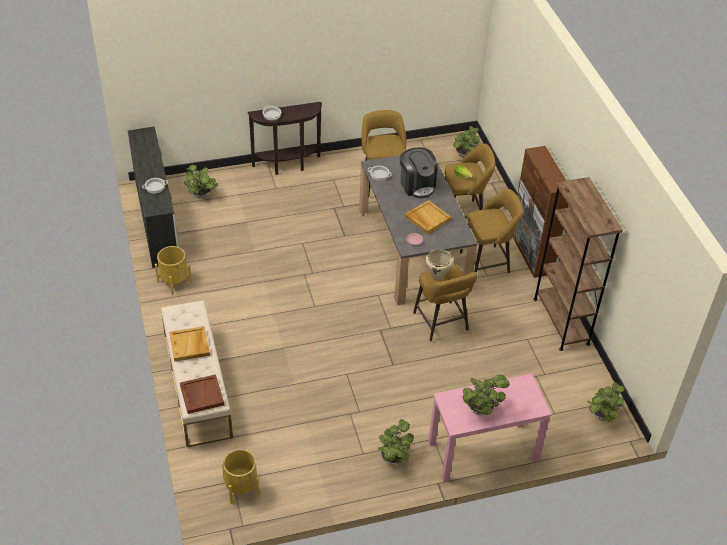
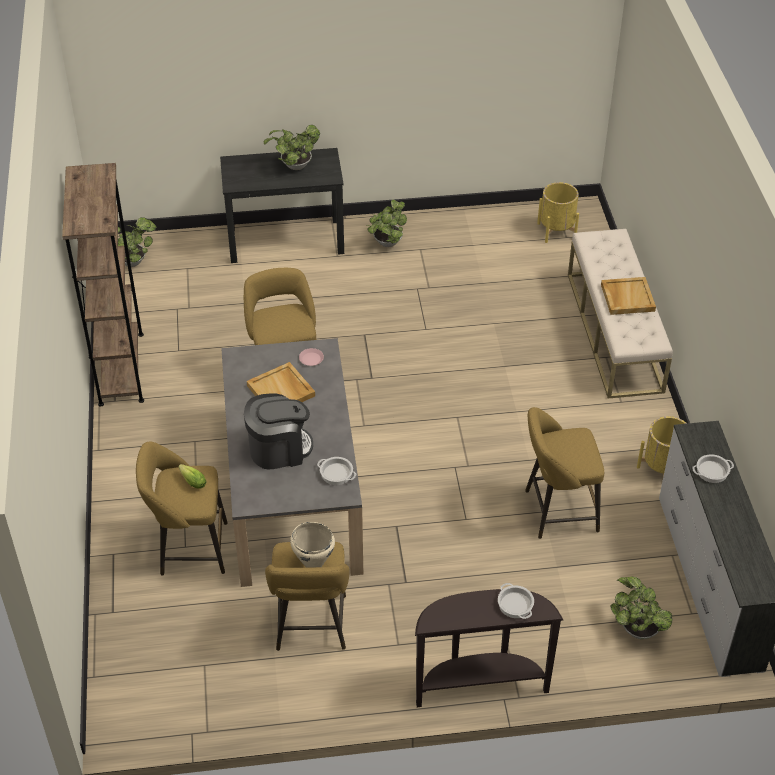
camera: 170 degrees left, 0 degrees up
brown tray [180,374,224,414] -> none
coffee machine [400,148,438,198] -> coffee machine turned 90 degrees clockwise [244,393,313,470]
beige cooking pot [426,249,453,280] -> beige cooking pot moved to [290,522,335,568]
pink desk [428,374,552,482] -> black desk [220,148,344,263]
potted plant [453,126,480,158] -> none
yellow stool [460,189,523,273] -> yellow stool moved to [525,407,604,539]
brown cabinet [512,146,568,278] -> none

